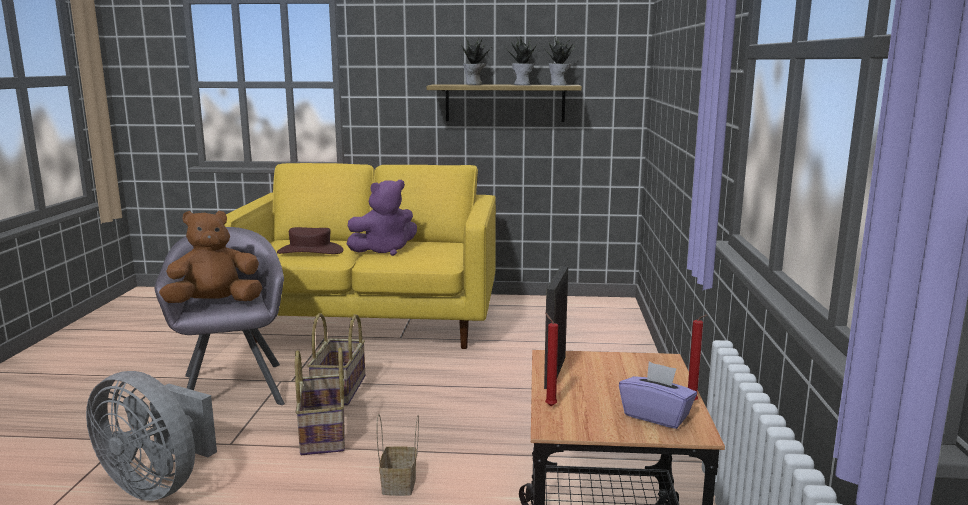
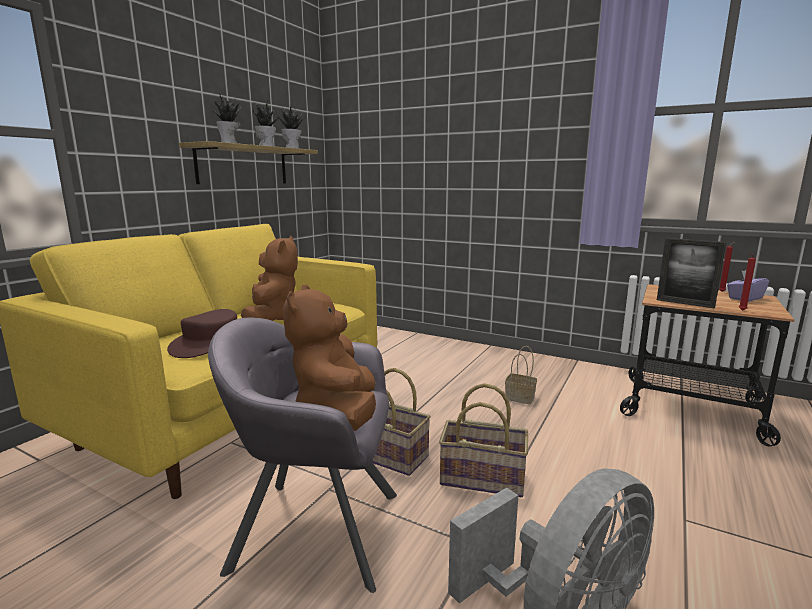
camera: 65 degrees left, 0 degrees up
purple plush toy [347,180,417,256] -> brown plush toy [241,236,298,321]
basket [377,414,419,496] -> basket moved to [505,346,537,404]

